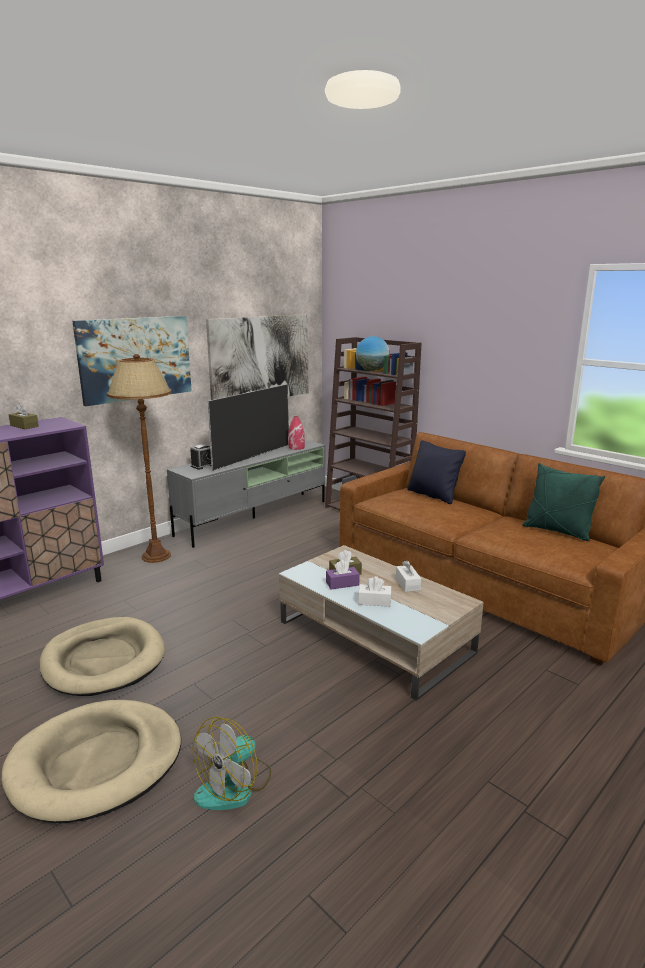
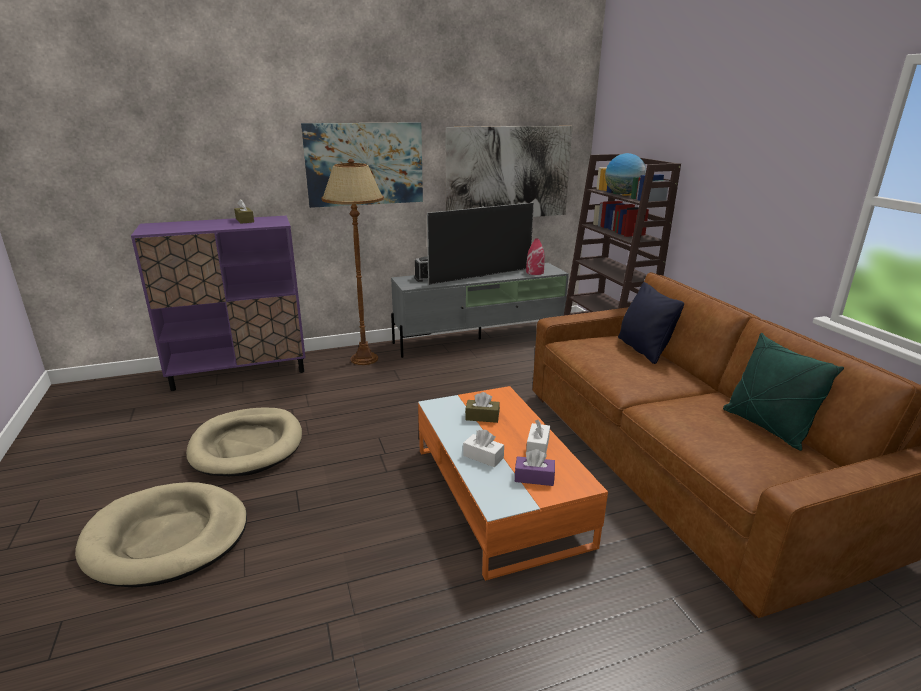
camera: 25 degrees right, 5 degrees up
fan [193,717,271,810] -> none
beige coffee table [279,545,484,701] -> orange coffee table [418,386,608,581]
purple tissue box [326,560,360,589] -> purple tissue box moved to [515,449,555,486]

